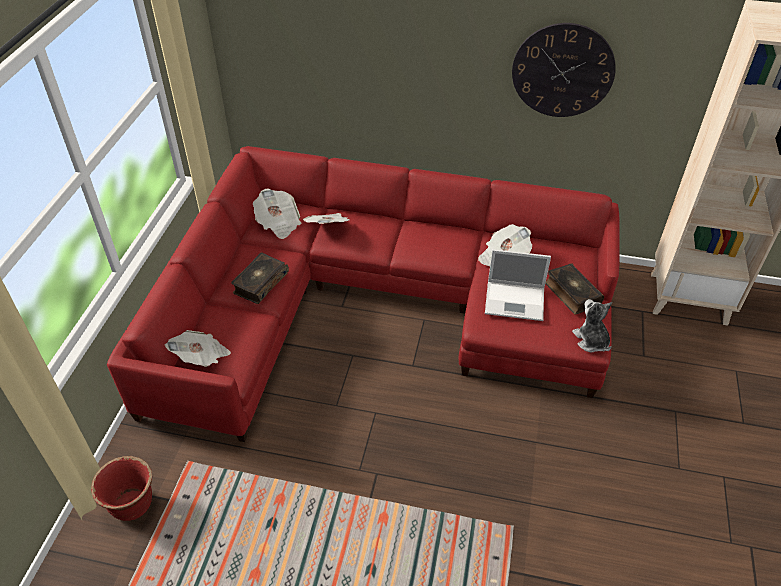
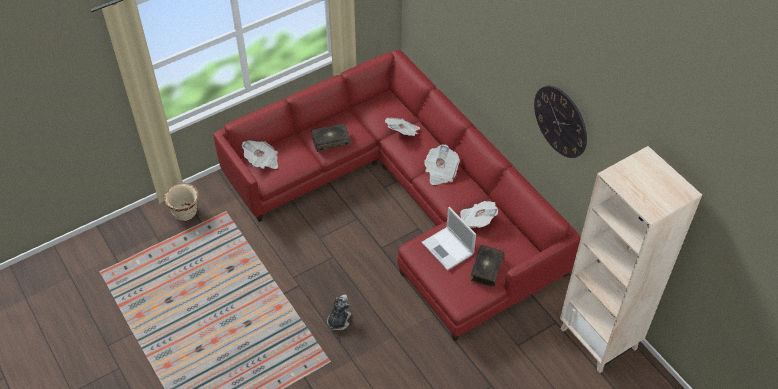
camera: 45 degrees right, 5 degrees up
red planter [91,456,152,521] -> beige planter [164,183,199,221]
newspaper [253,188,302,239] -> newspaper moved to [424,144,460,185]
plush toy [572,299,612,353] -> plush toy moved to [327,294,351,331]

